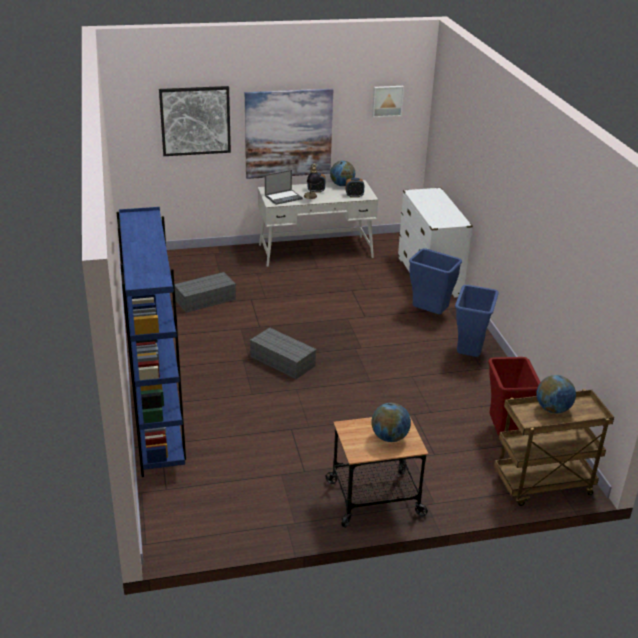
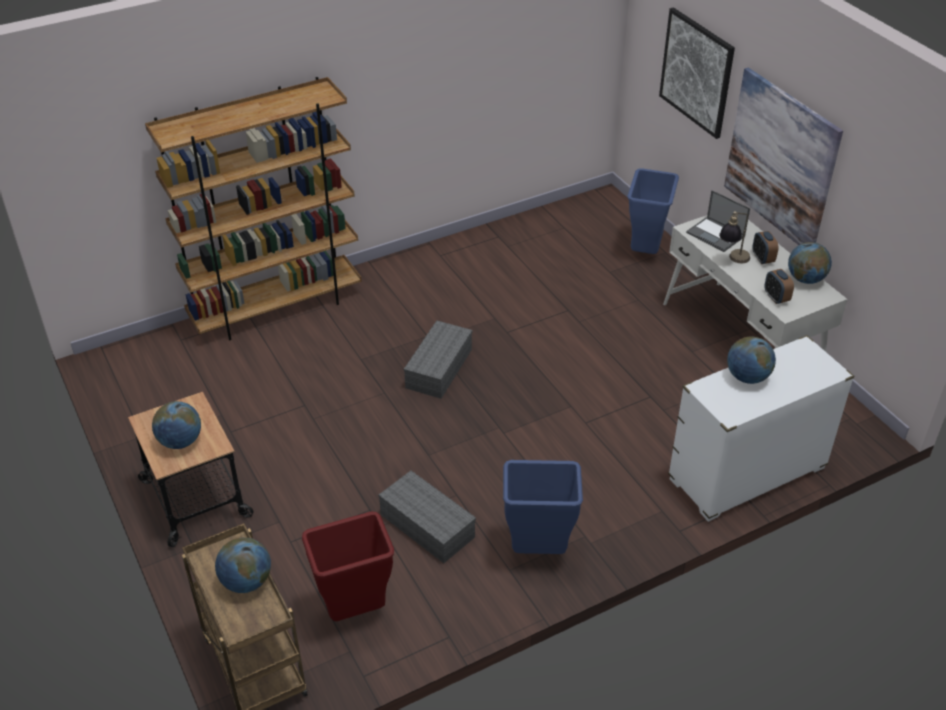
camera: 75 degrees right, 10 degrees up
blue bookcase [116,207,186,477] -> brown bookcase [145,77,362,340]
grey storage box [175,272,236,313] -> grey storage box moved to [378,471,476,563]
picture [372,86,404,117] -> none
blue trash can [409,248,462,314] -> blue trash can moved to [627,168,679,254]
none -> globe [727,336,776,384]

